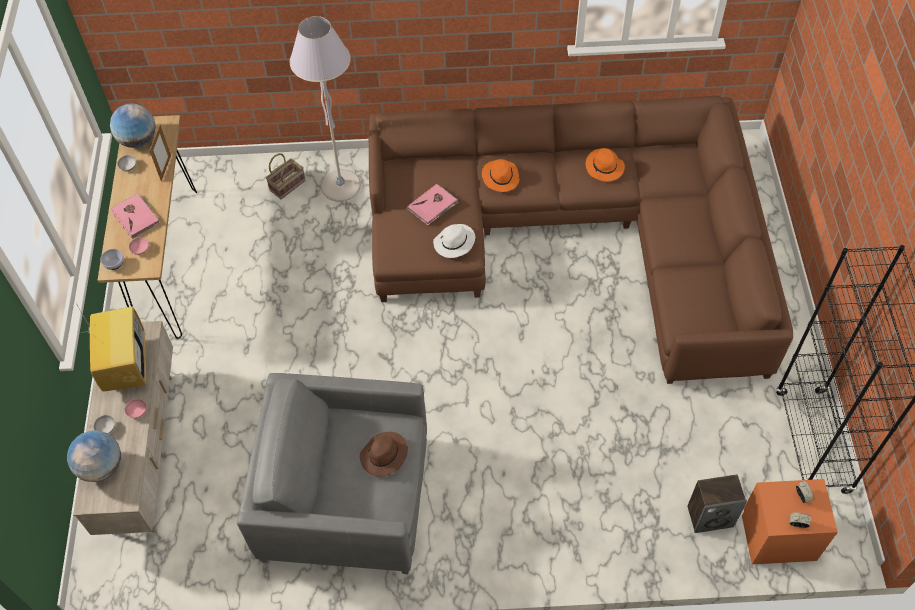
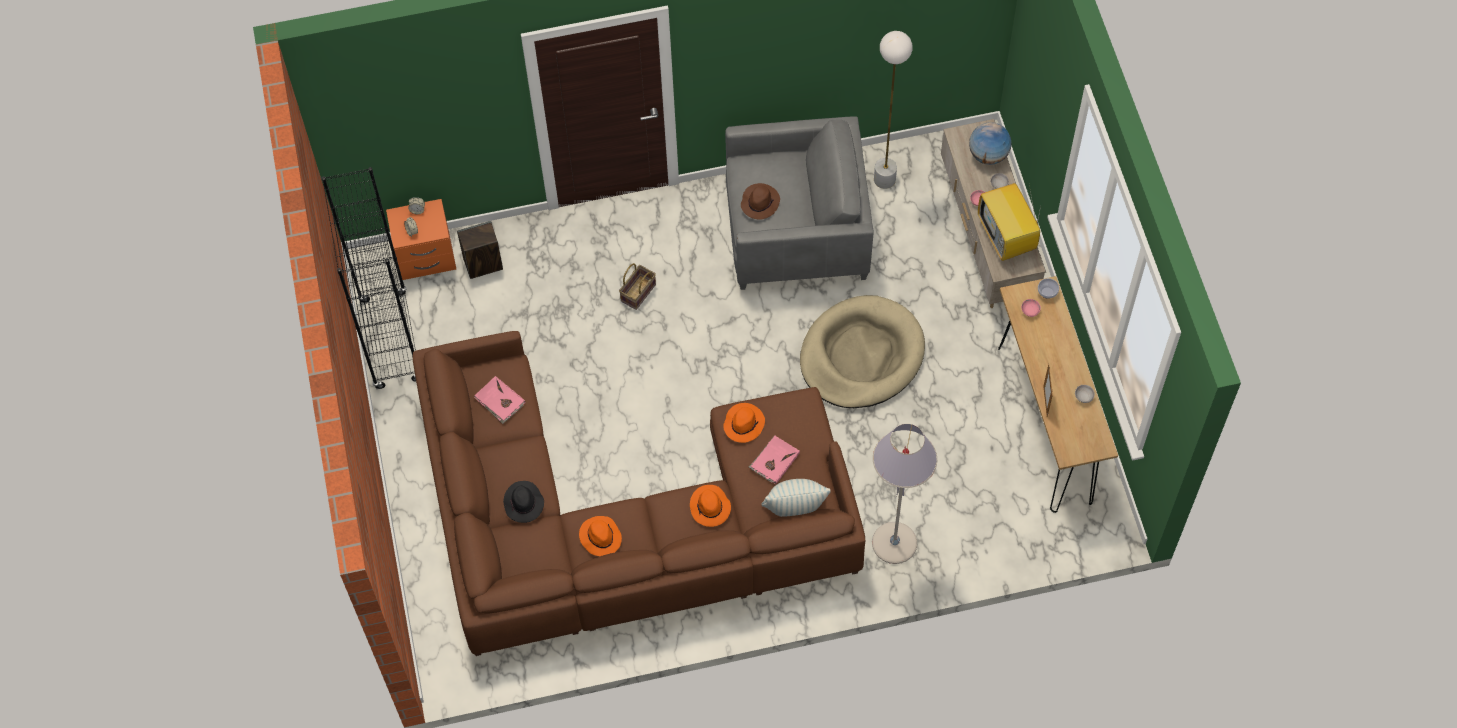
camera: 170 degrees right, 5 degrees up
globe [110,104,155,148] -> none
pink book [111,193,160,239] -> pink book moved to [474,376,525,424]
basket [266,153,306,199] -> basket moved to [619,263,656,310]
white hat [433,224,475,258] -> orange hat [723,403,765,443]
none -> black hat [503,481,544,523]
none -> pillow [761,479,831,517]
none -> beige dog bed [800,295,925,408]
none -> white floor lamp [874,31,912,189]

